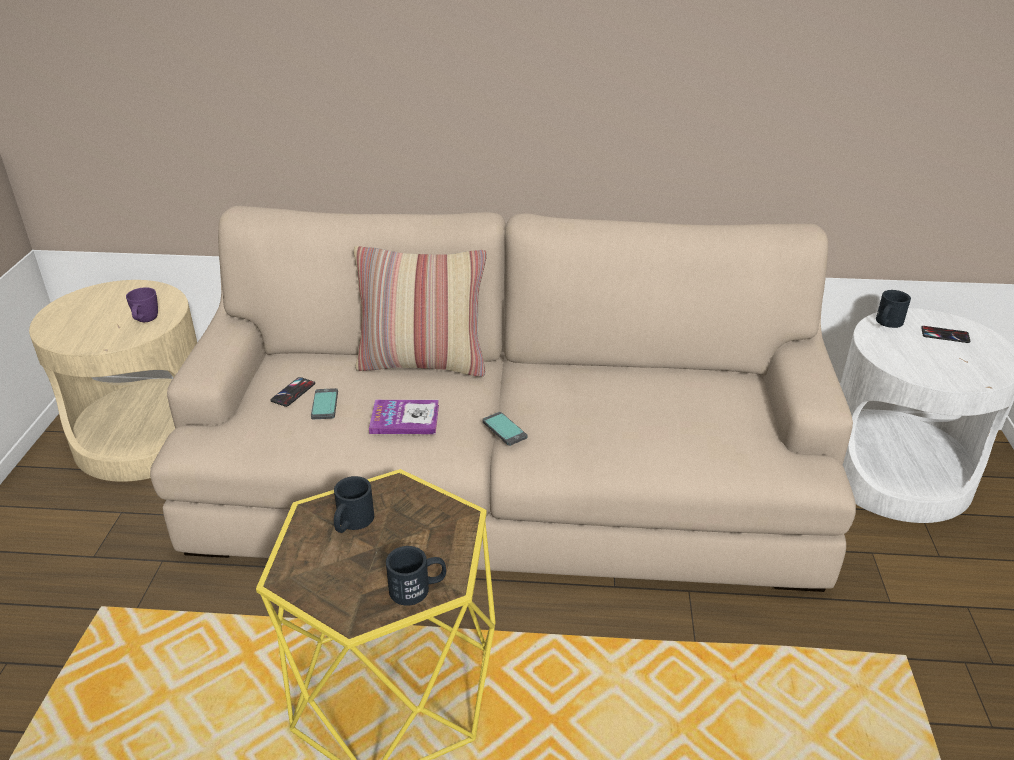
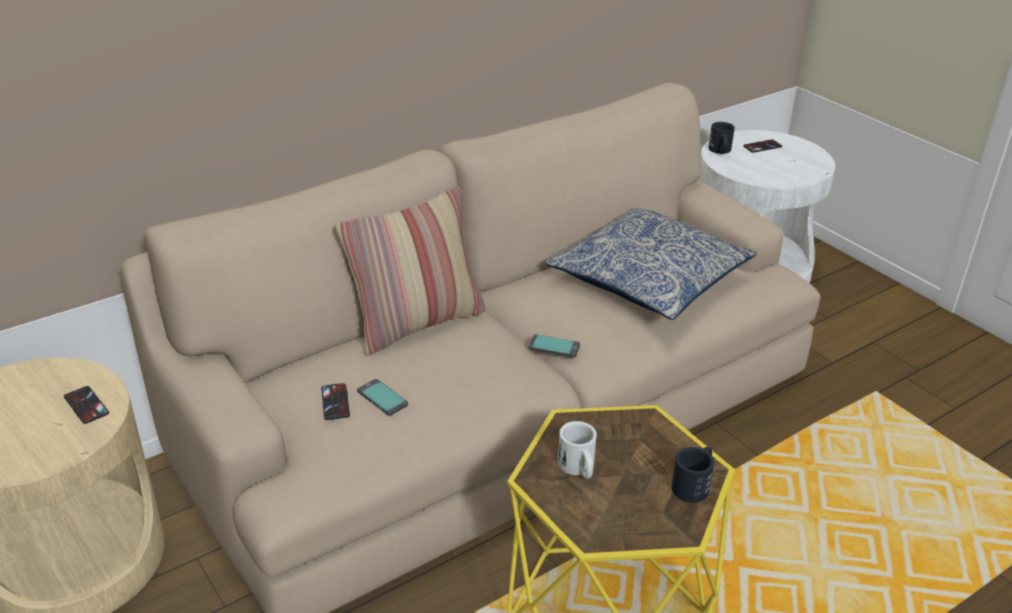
camera: 40 degrees left, 0 degrees up
purple mug [126,287,158,322] -> phone [64,386,109,424]
black mug [334,476,374,533] -> white mug [558,421,597,479]
book [369,400,439,434] -> none
none -> pillow [545,208,757,320]

